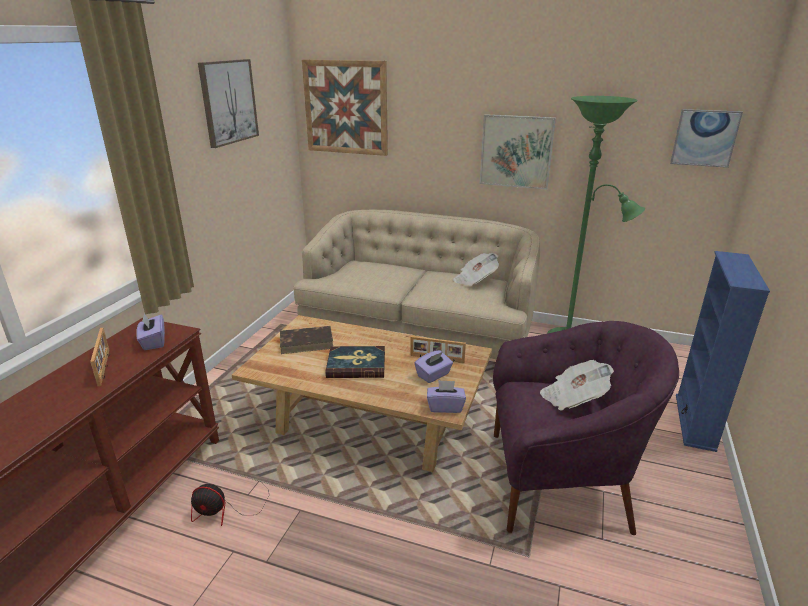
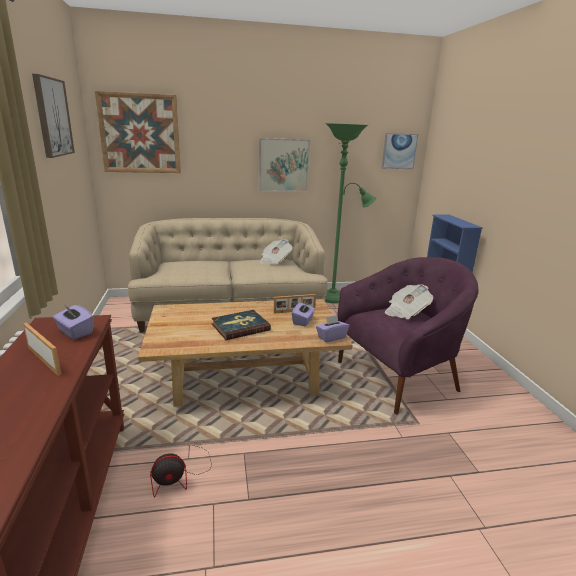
camera: 30 degrees left, 5 degrees down
brown book [280,326,333,354] -> none

